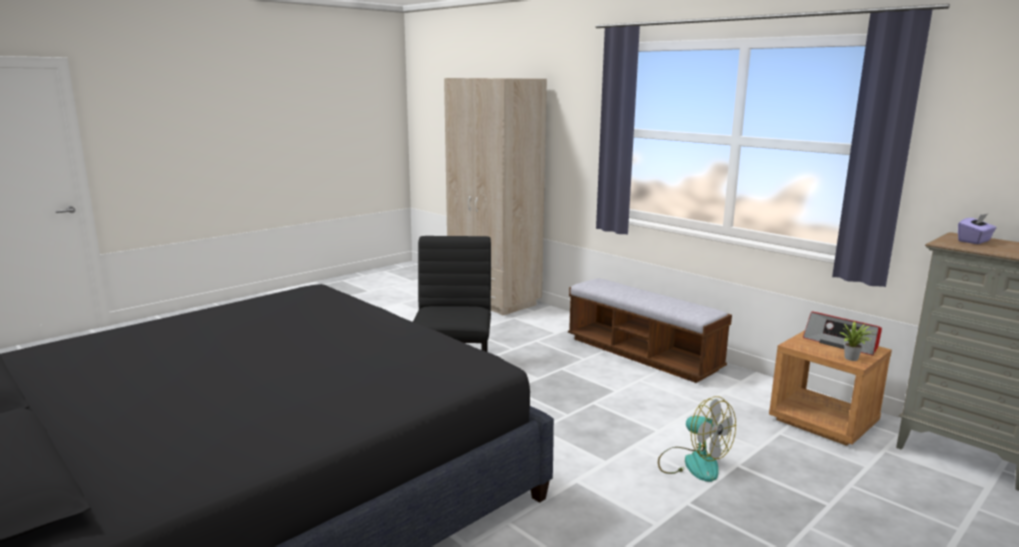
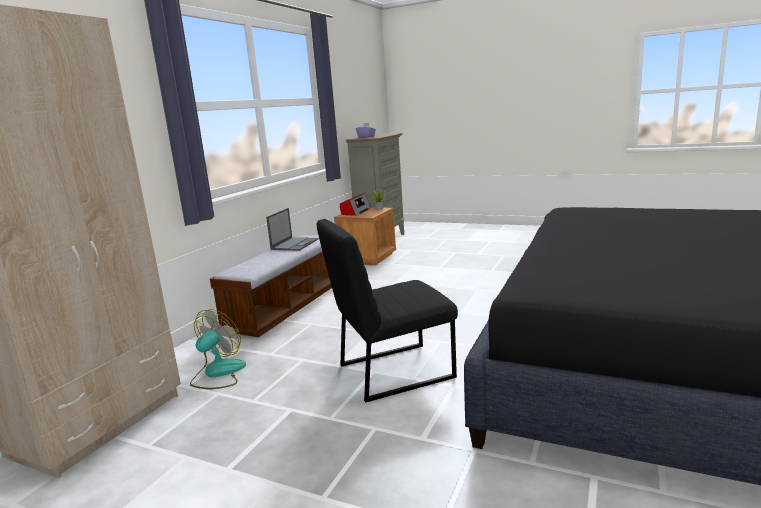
camera: 110 degrees left, 0 degrees up
fan [658,396,736,482] -> fan moved to [190,309,246,389]
none -> laptop [266,208,319,251]

